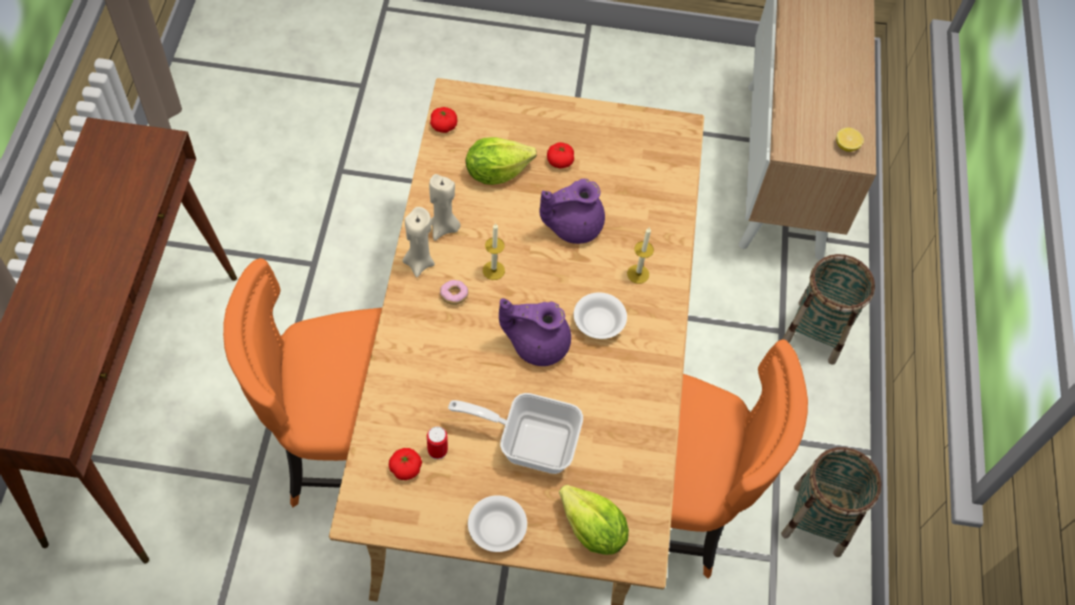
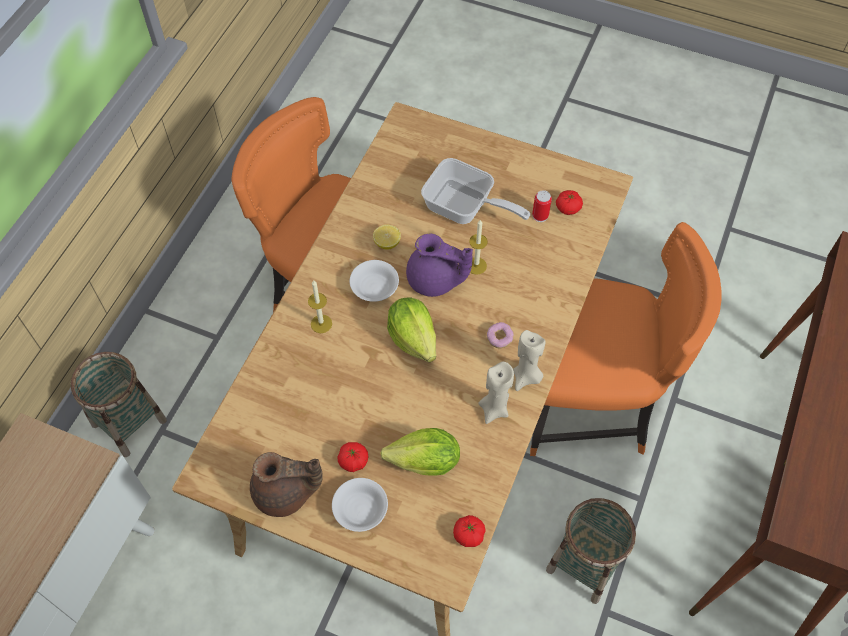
camera: 160 degrees left, 0 degrees up
white bowl [468,495,527,552] -> white bowl moved to [332,478,388,532]
candle [483,223,505,280] -> candle moved to [469,220,488,275]
purple teapot [539,179,605,244] -> none
lettuce [559,485,629,555] -> lettuce moved to [387,297,436,362]
basket [781,447,882,557] -> basket moved to [546,498,636,604]
lemon [836,128,864,152] -> lemon moved to [373,225,401,250]
none -> brown teapot [250,452,323,517]

